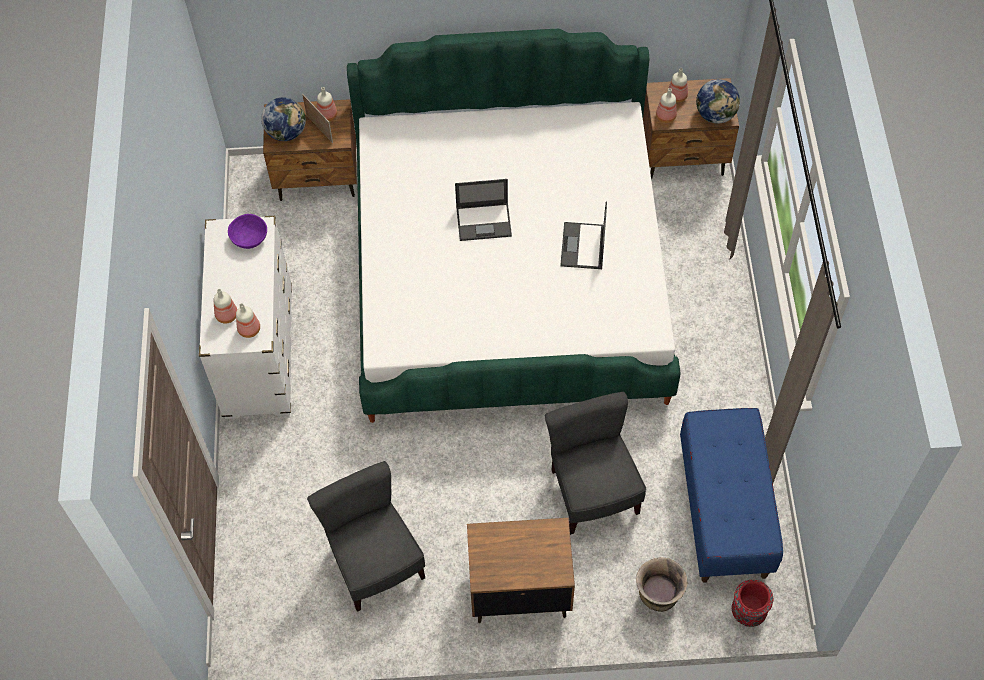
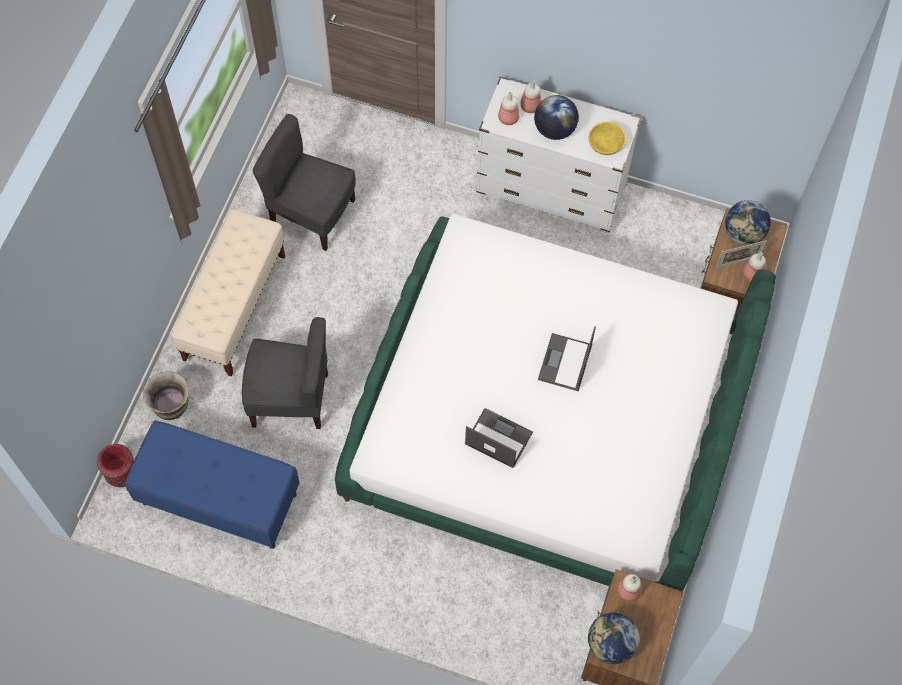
camera: 110 degrees right, 5 degrees up
purple bowl [228,214,267,249] -> yellow bowl [589,122,626,155]
grey chair [307,461,425,612] -> grey chair turned 150 degrees counterclockwise [252,114,356,251]
brown nightstand [467,518,575,623] -> beige bench [171,209,285,377]
bottle [668,68,688,103] -> none
none -> globe [534,95,579,140]

